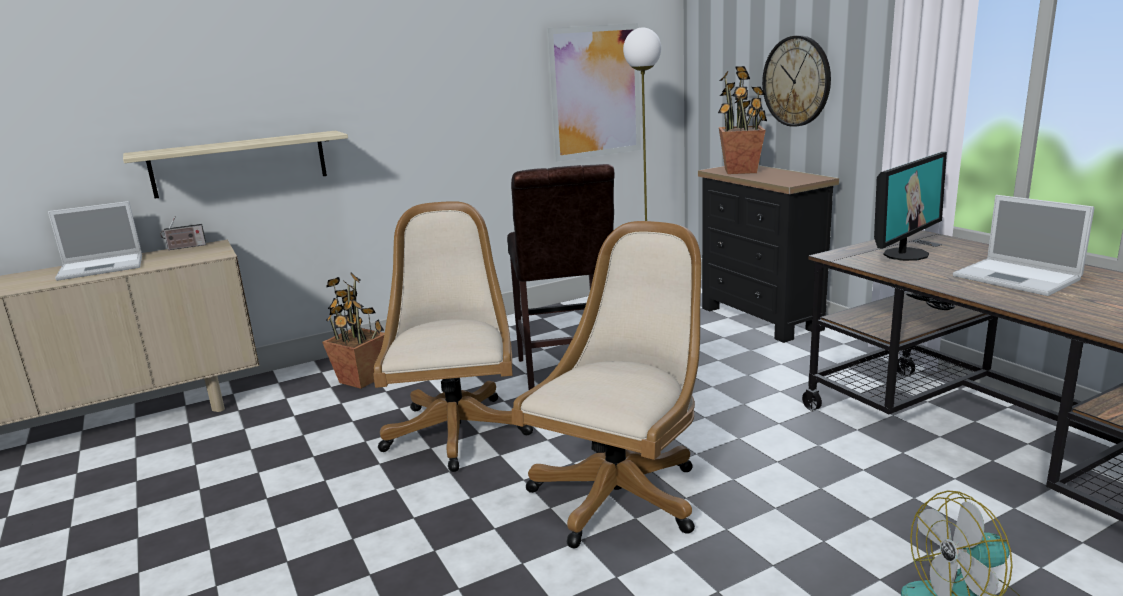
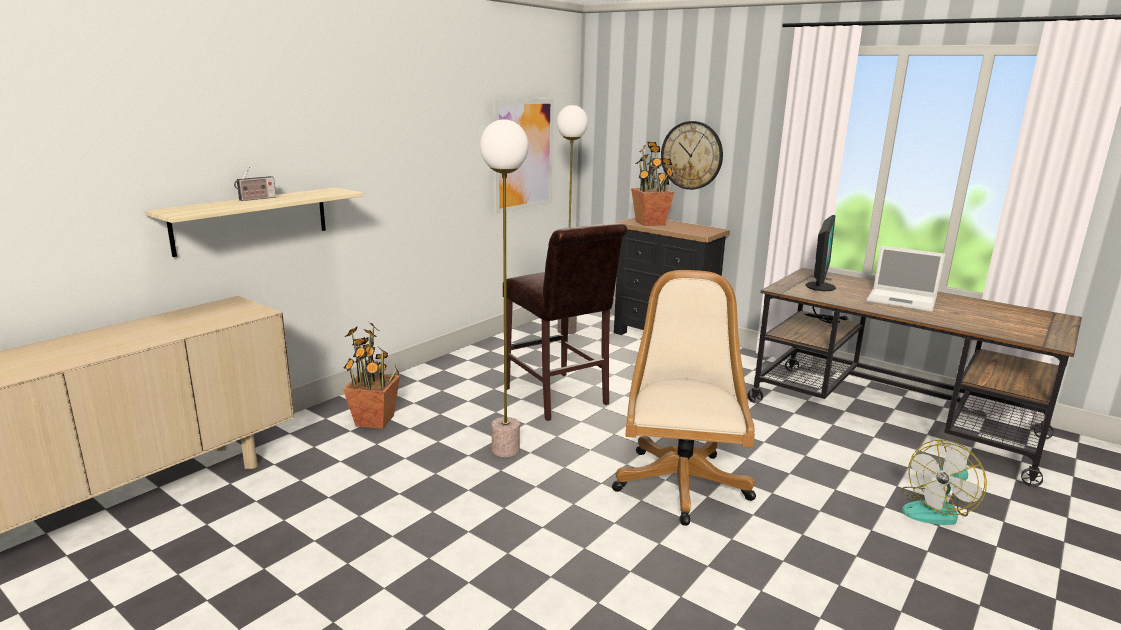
camera: 25 degrees left, 0 degrees up
laptop [48,201,142,281] -> none
radio [160,217,206,250] -> radio moved to [234,167,276,201]
office chair [373,201,533,472] -> floor lamp [480,119,529,457]

